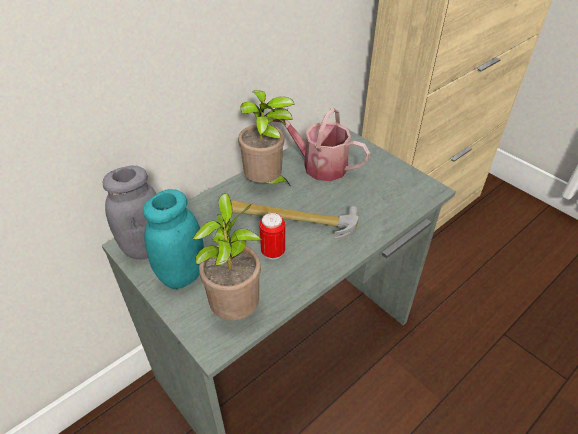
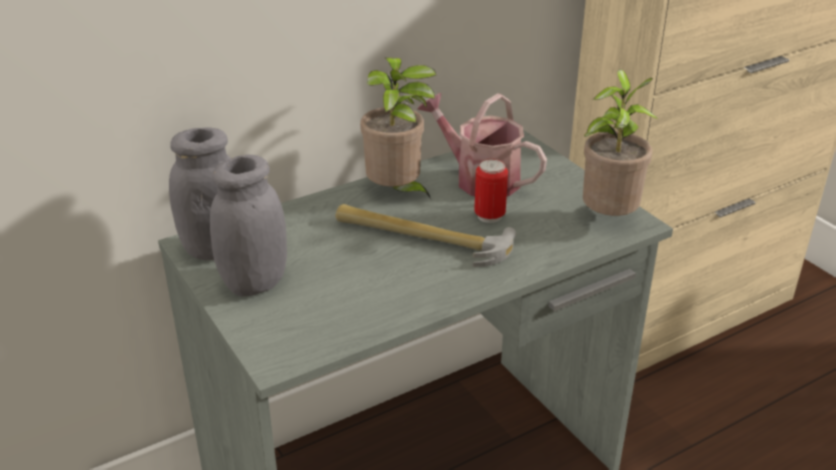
camera: 10 degrees right, 10 degrees down
turquoise jar [143,189,204,289] -> grey jar [210,155,287,297]
potted plant [192,193,262,321] -> potted plant moved to [583,69,658,216]
can [259,213,285,259] -> can moved to [474,159,508,223]

